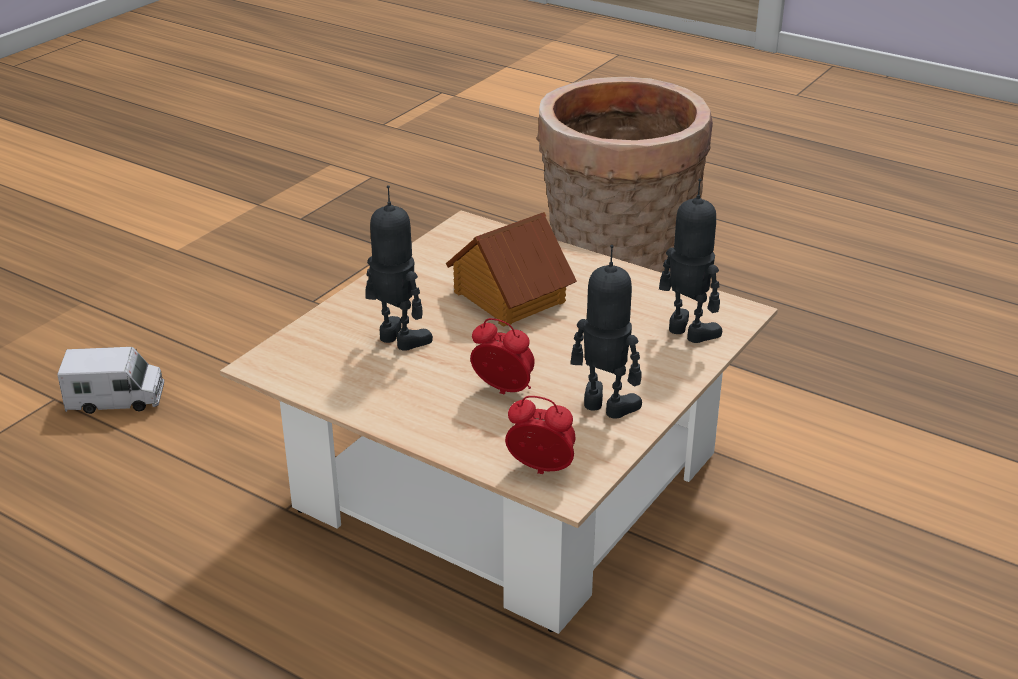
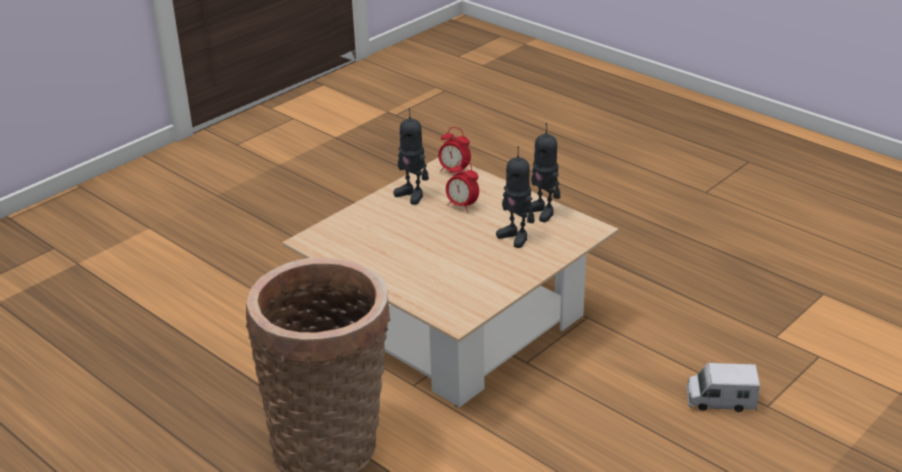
camera: 170 degrees left, 0 degrees up
toy house [446,212,577,327] -> none
toy robot [659,178,722,343] -> toy robot moved to [526,123,560,222]

